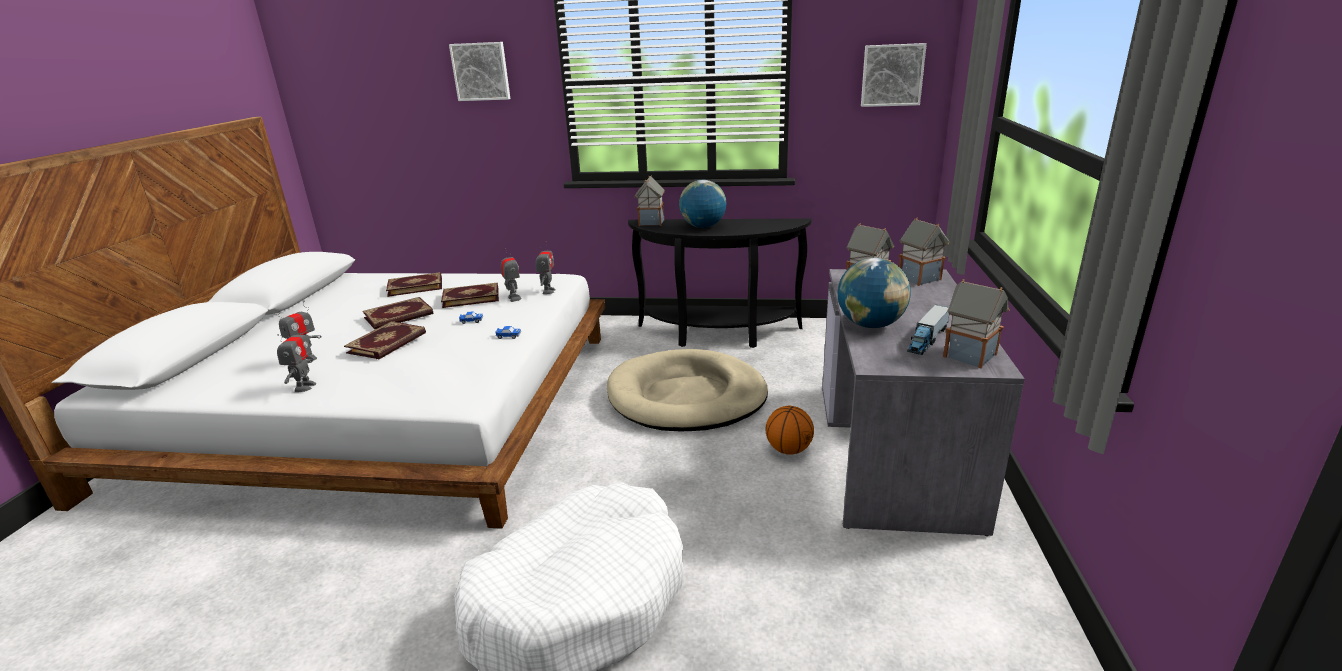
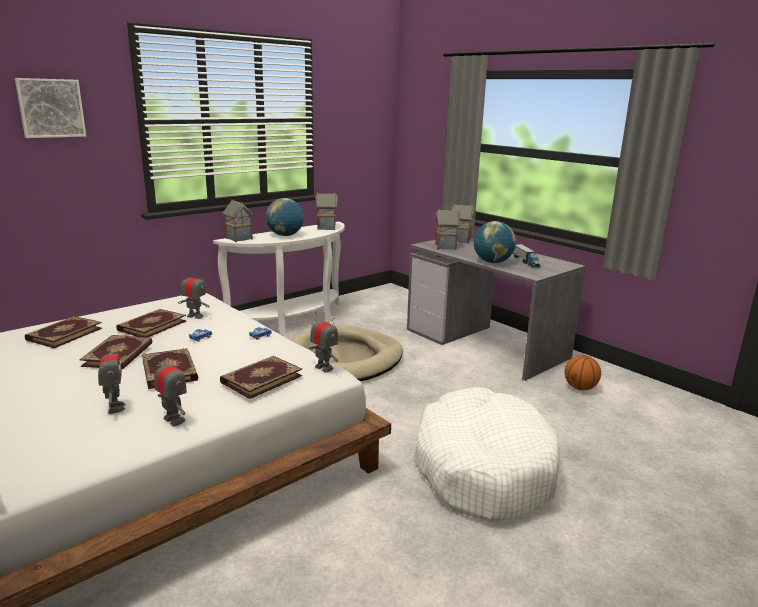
camera: 50 degrees left, 5 degrees down
toy robot [535,241,556,294] -> toy robot moved to [309,312,338,373]
black console table [628,218,812,348] -> white console table [213,221,345,336]
basketball [766,406,814,455] -> basketball moved to [565,355,601,391]
picture [861,43,927,107] -> none
toy house [943,279,1009,368] -> toy house moved to [315,193,338,230]
none -> book [220,356,302,399]

